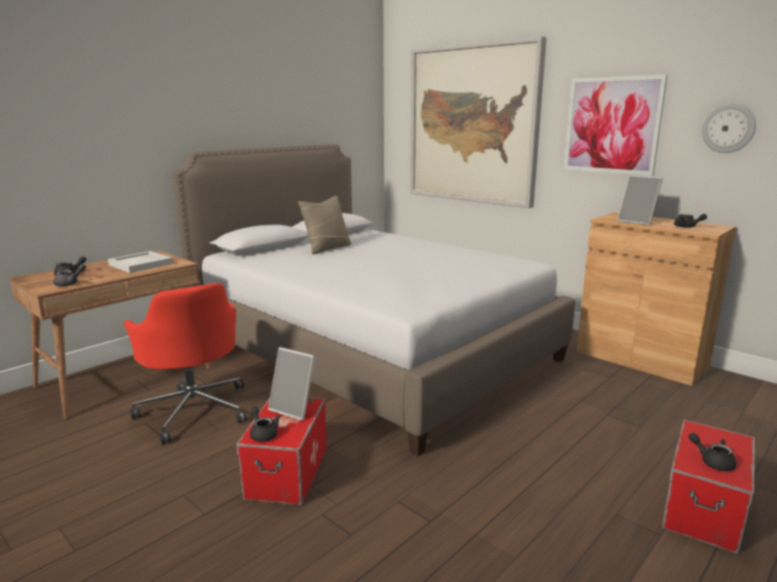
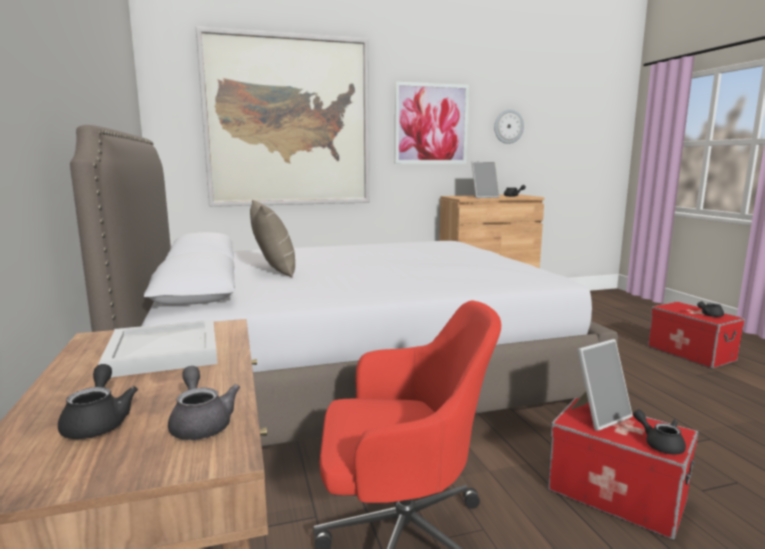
camera: 60 degrees left, 5 degrees down
black teapot [250,406,280,442] -> black teapot turned 60 degrees clockwise [633,409,686,455]

